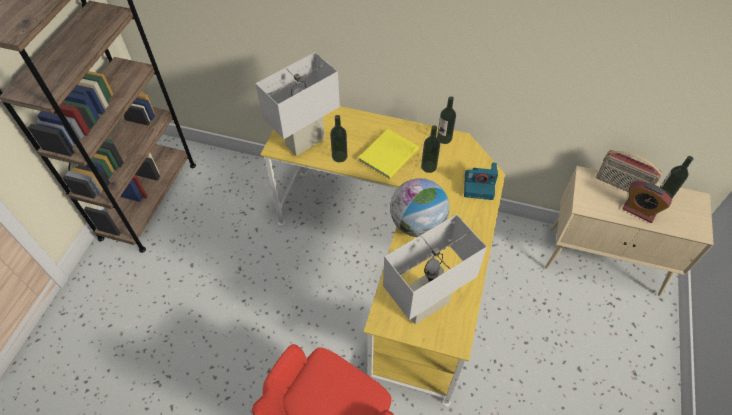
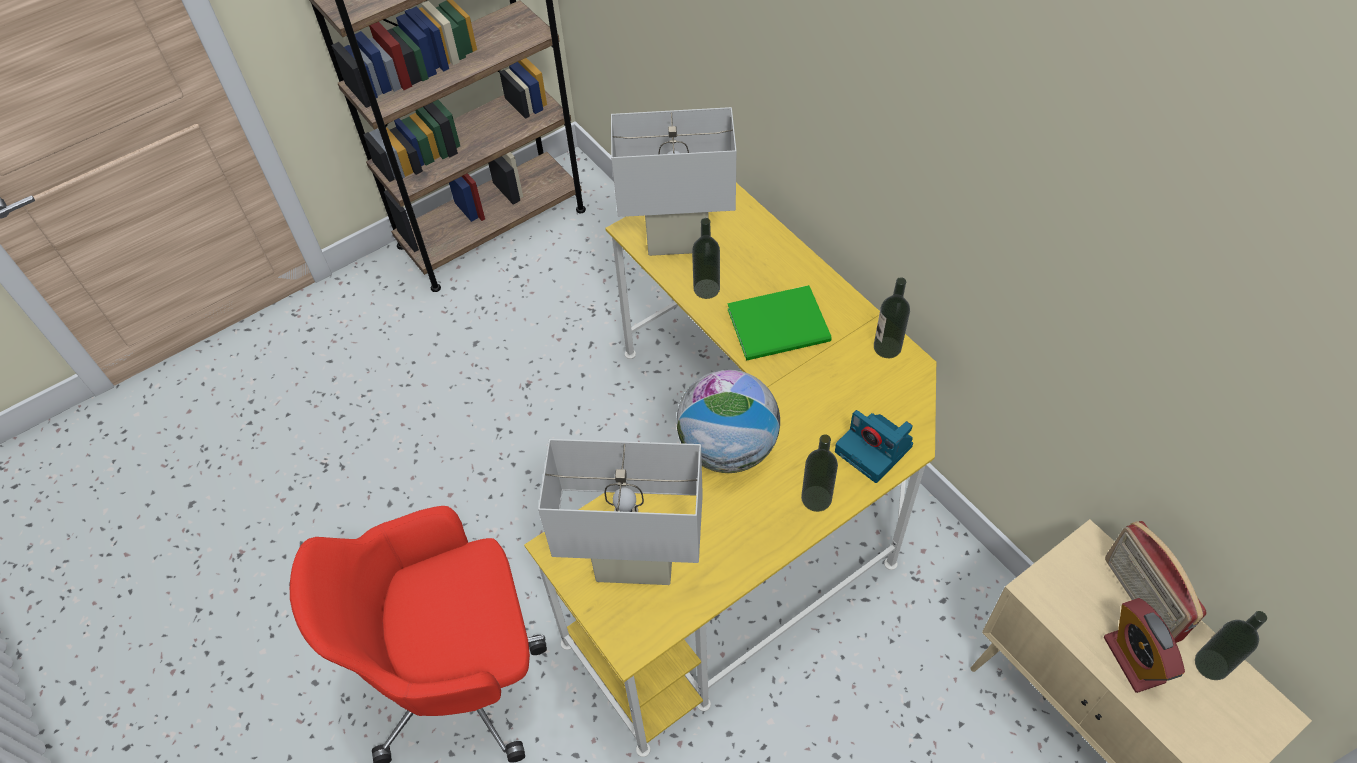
camera: 40 degrees right, 0 degrees up
yellow book [358,129,419,179] -> green book [727,285,832,361]
bottle [421,125,440,173] -> bottle moved to [801,434,838,512]

